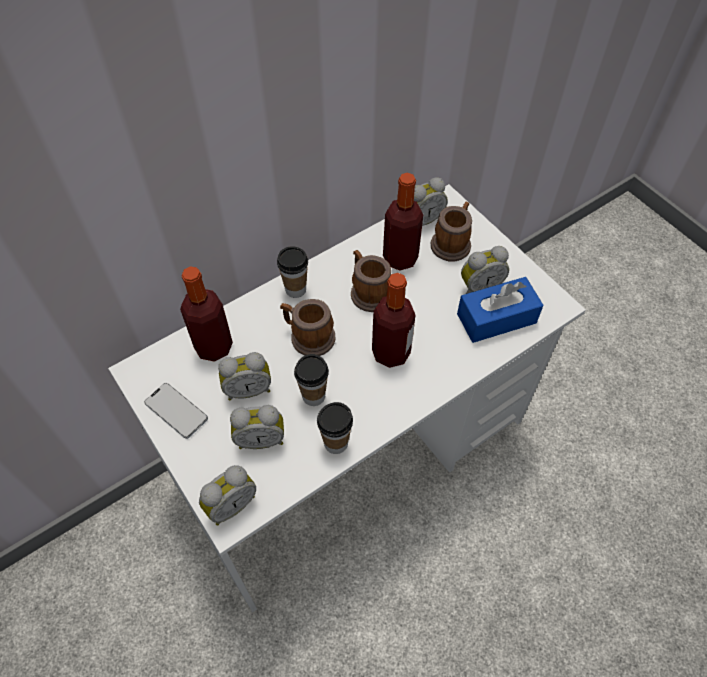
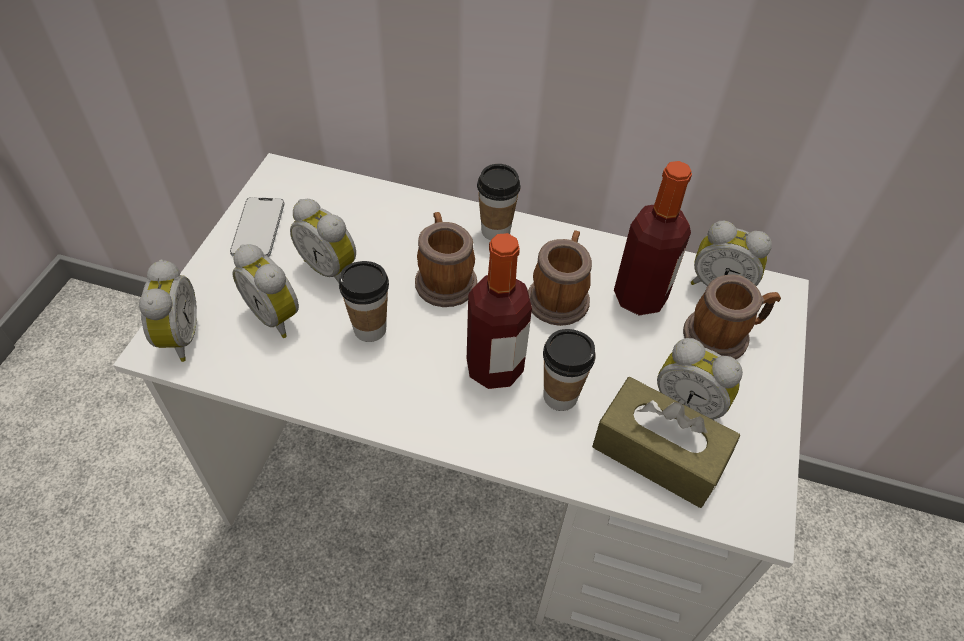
camera: 50 degrees right, 5 degrees down
bottle [180,266,233,362] -> none
alarm clock [199,465,256,526] -> alarm clock turned 105 degrees counterclockwise [139,259,197,362]
cup [317,402,353,454] -> cup moved to [543,329,596,411]
blue tissue box [457,277,543,343] -> brown tissue box [592,377,740,508]

